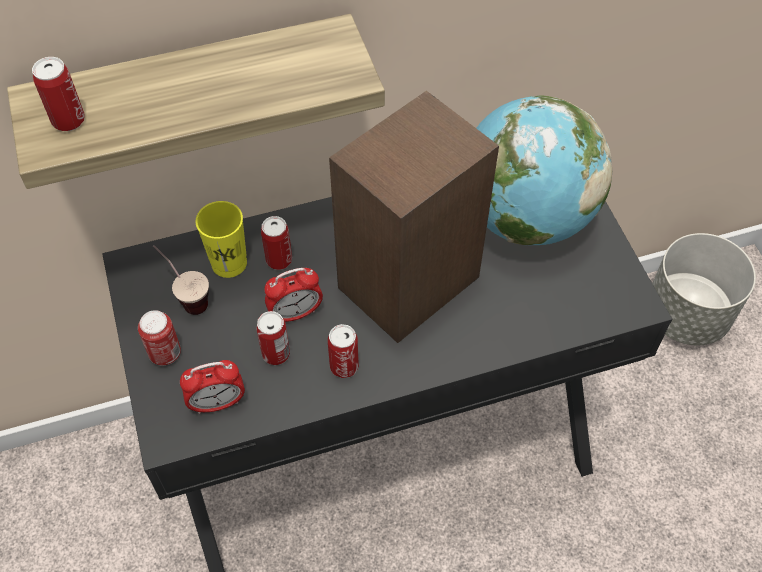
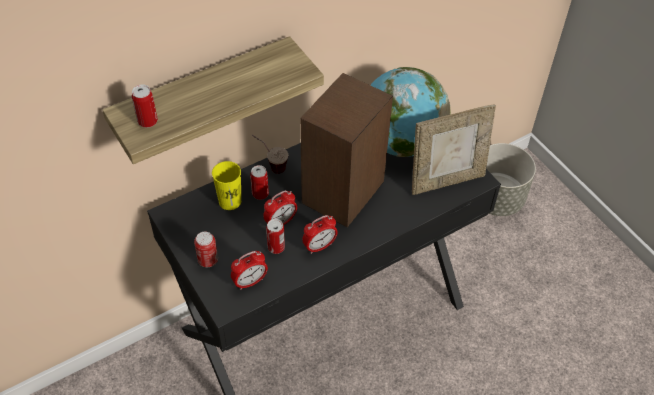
camera: 15 degrees left, 5 degrees down
cup [153,245,209,315] -> cup moved to [252,135,288,174]
can [328,324,359,378] -> alarm clock [302,215,338,254]
none -> picture frame [412,105,496,195]

